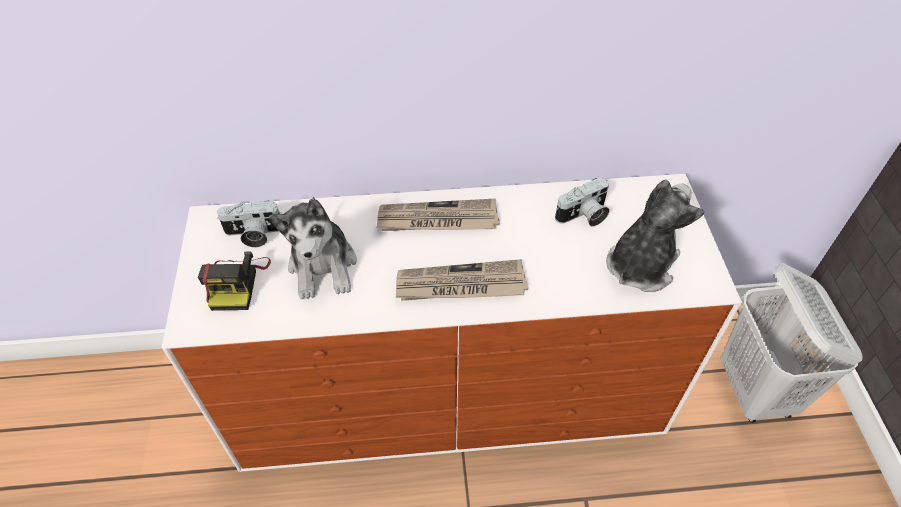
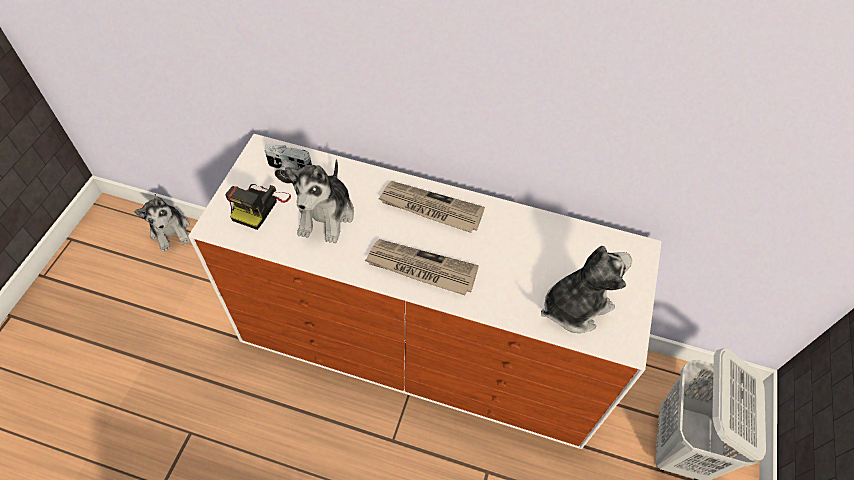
camera: 20 degrees right, 5 degrees up
camera [555,177,609,226] -> none
none -> plush toy [134,194,190,252]

